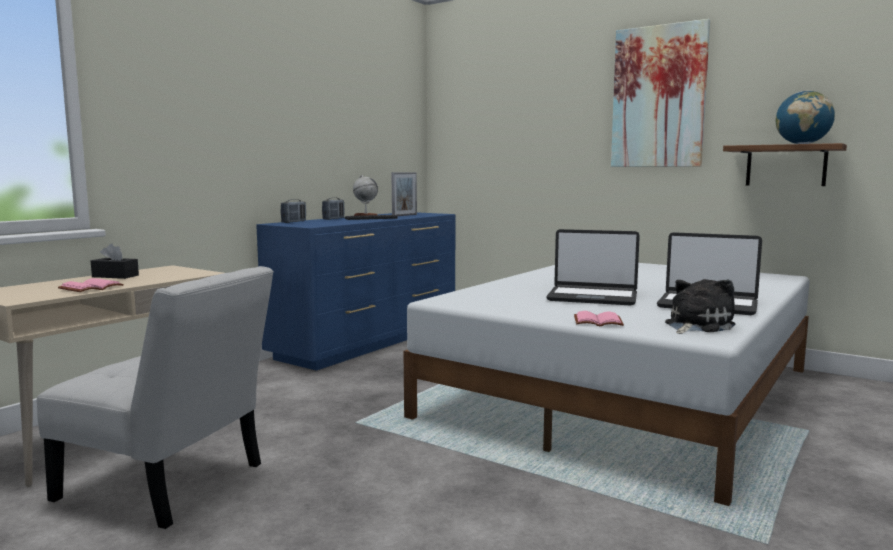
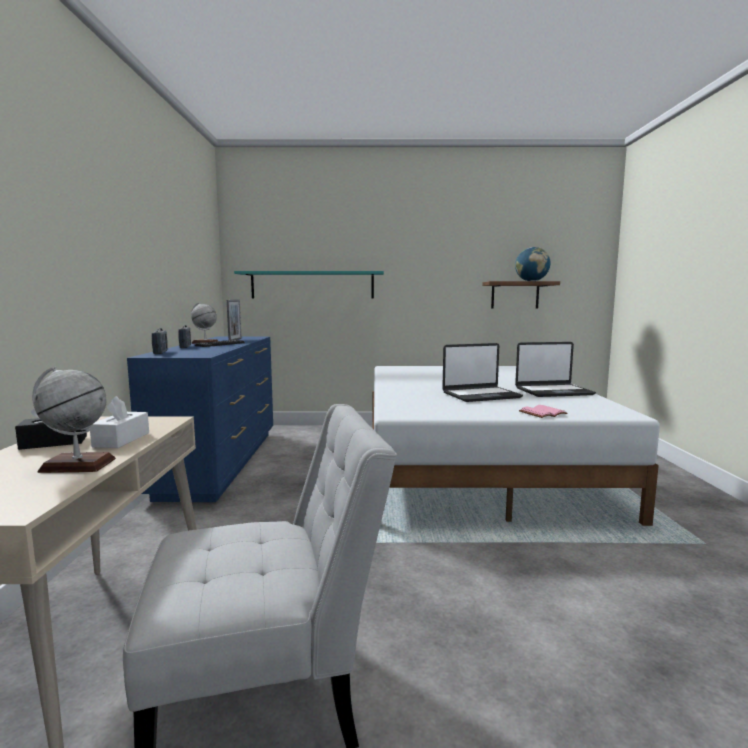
camera: 35 degrees left, 0 degrees up
pink book [58,278,124,292] -> globe [32,367,116,473]
picture [611,19,710,167] -> none
plush toy [665,279,735,334] -> none
none -> white tissue box [90,396,149,448]
none -> turquoise shelf [234,271,384,299]

